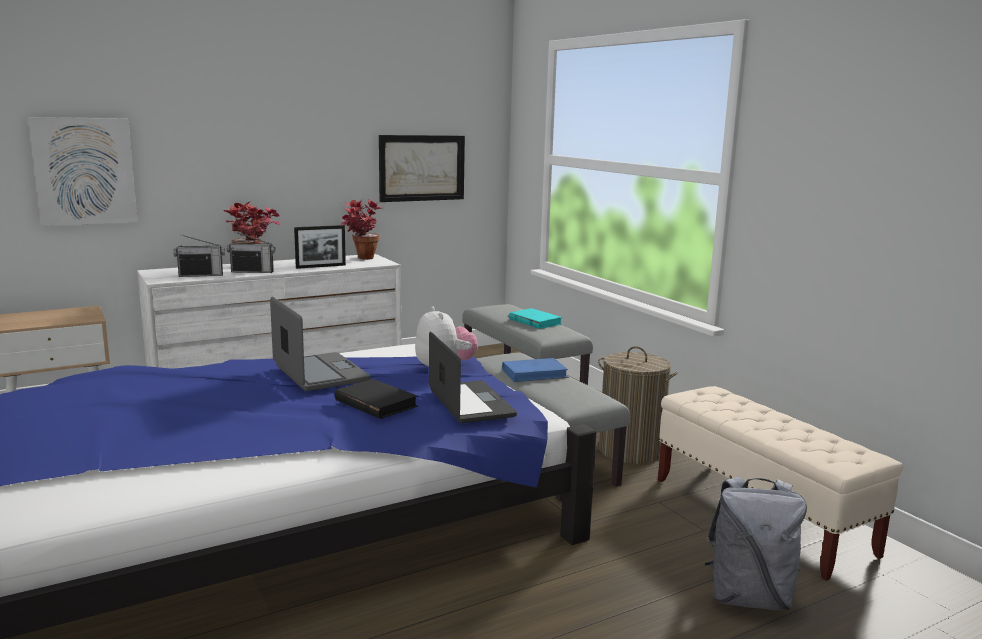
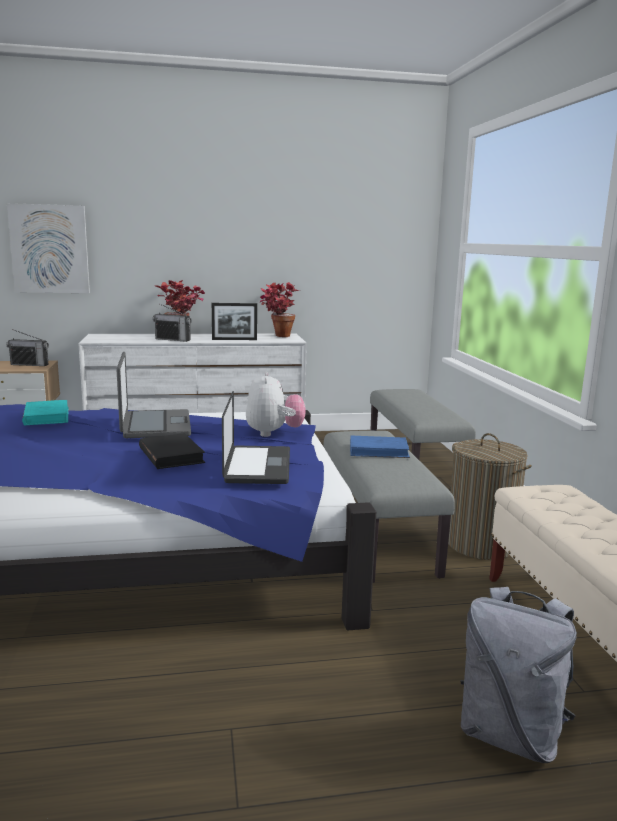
camera: 20 degrees right, 0 degrees up
radio [173,234,225,277] -> radio moved to [6,329,49,366]
picture [379,135,465,202] -> none
turquoise book [509,308,562,329] -> turquoise book moved to [22,400,68,425]

